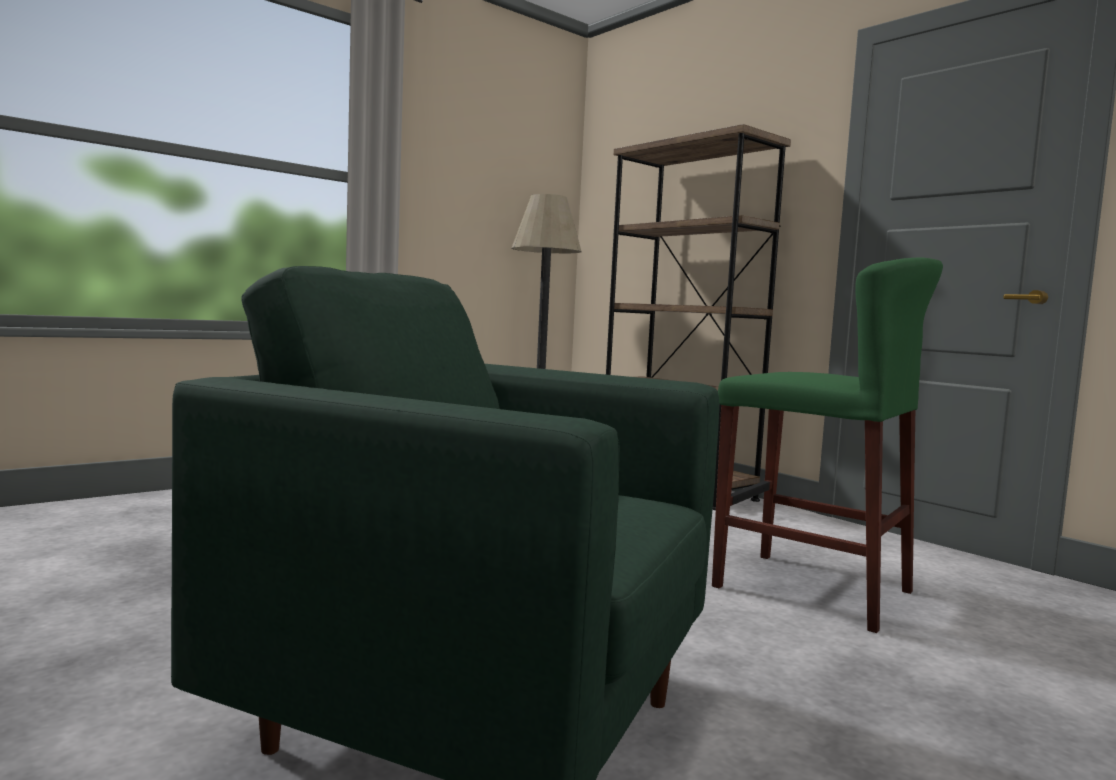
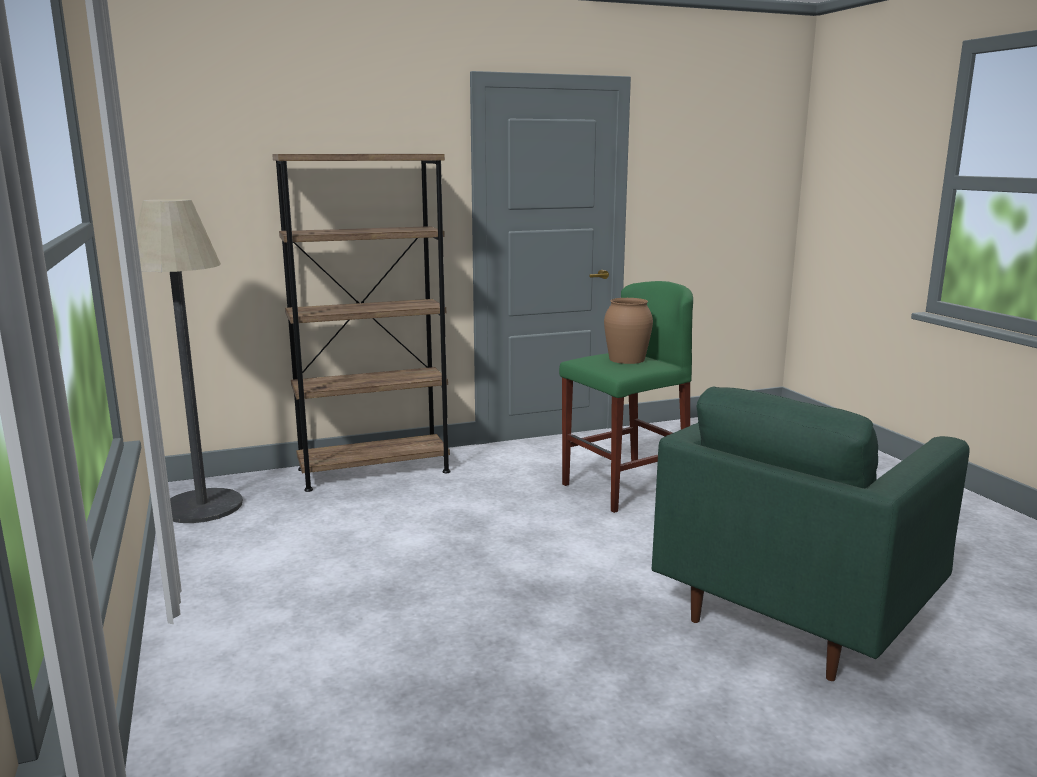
camera: 70 degrees left, 10 degrees up
none -> brown vase [604,298,653,364]

